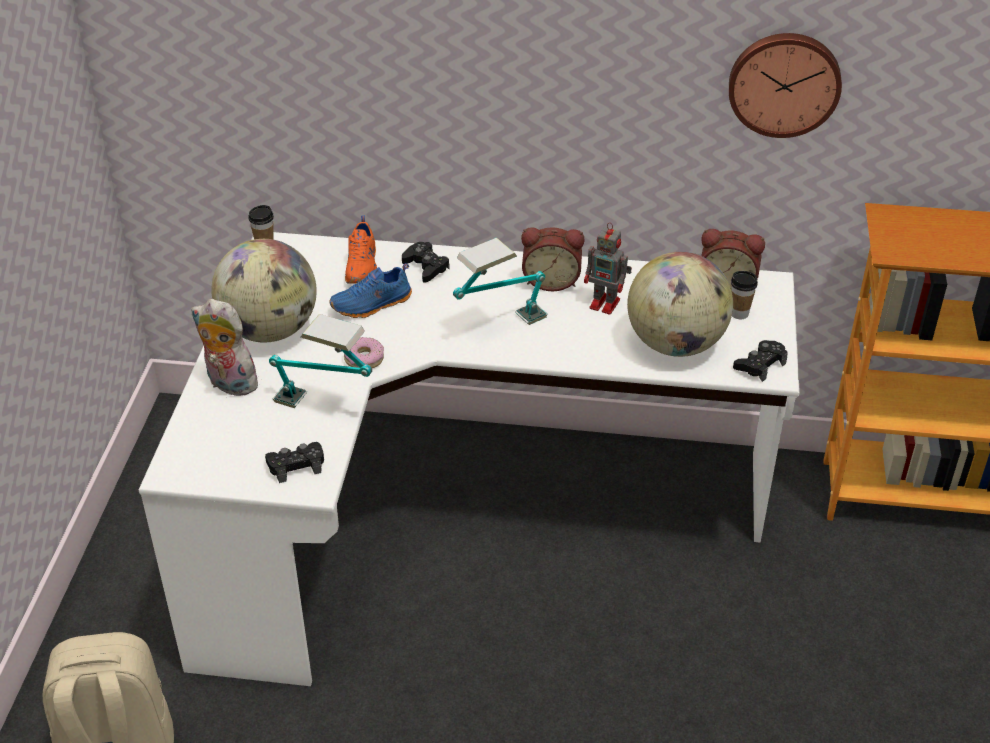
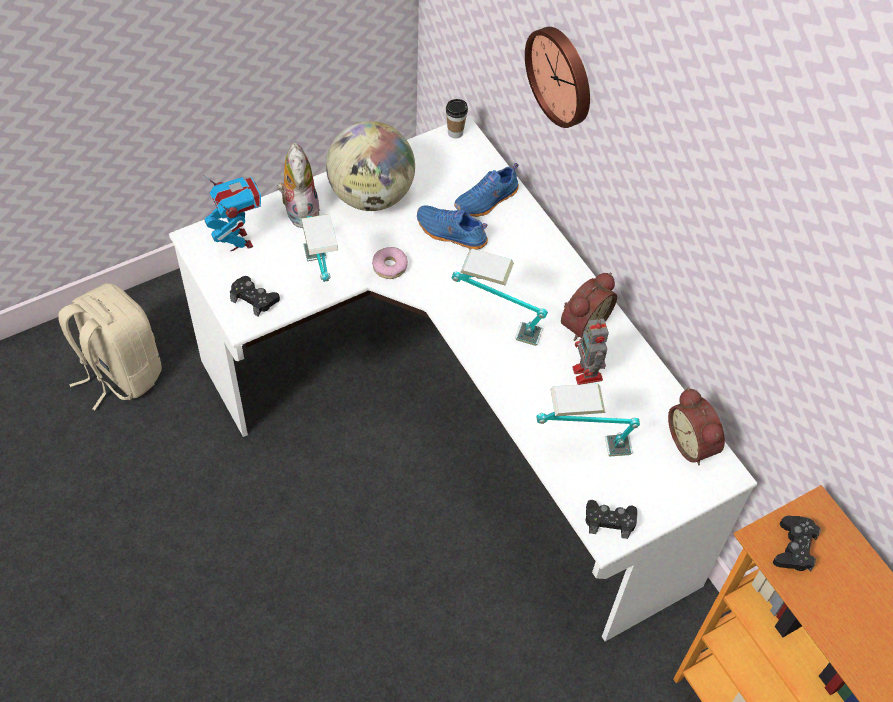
camera: 50 degrees right, 15 degrees up
orange shoe [345,216,377,284] -> blue shoe [454,163,519,217]
black game controller [402,242,450,283] -> black game controller moved to [773,516,821,572]
alarm clock [521,227,584,291] -> alarm clock turned 105 degrees counterclockwise [561,273,617,341]
globe [627,252,733,357] -> table lamp [536,383,640,456]
wall clock [729,33,842,138] -> wall clock moved to [525,27,590,128]
cup [731,271,758,319] -> none
none -> toy robot [203,175,261,251]

